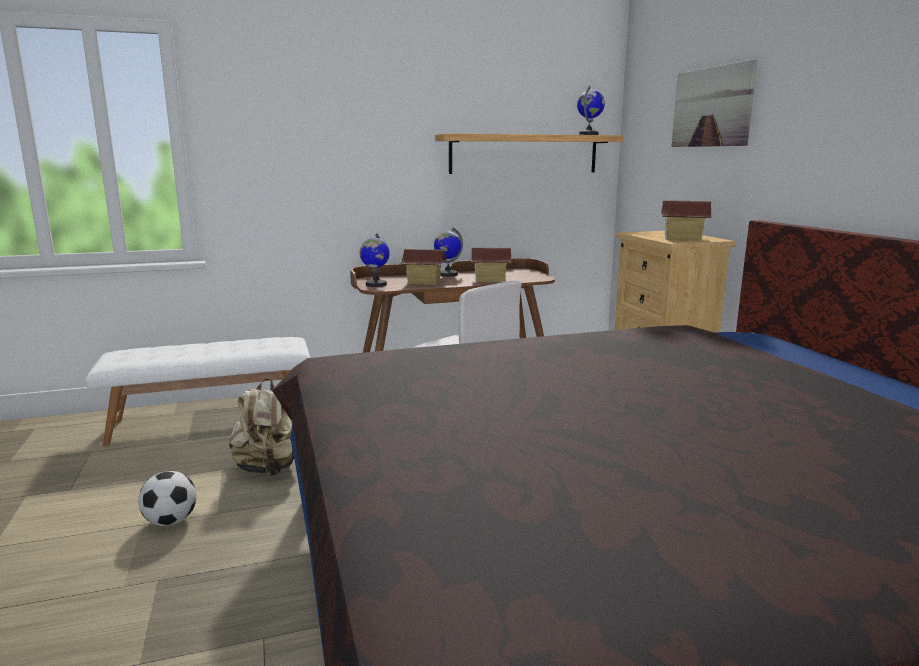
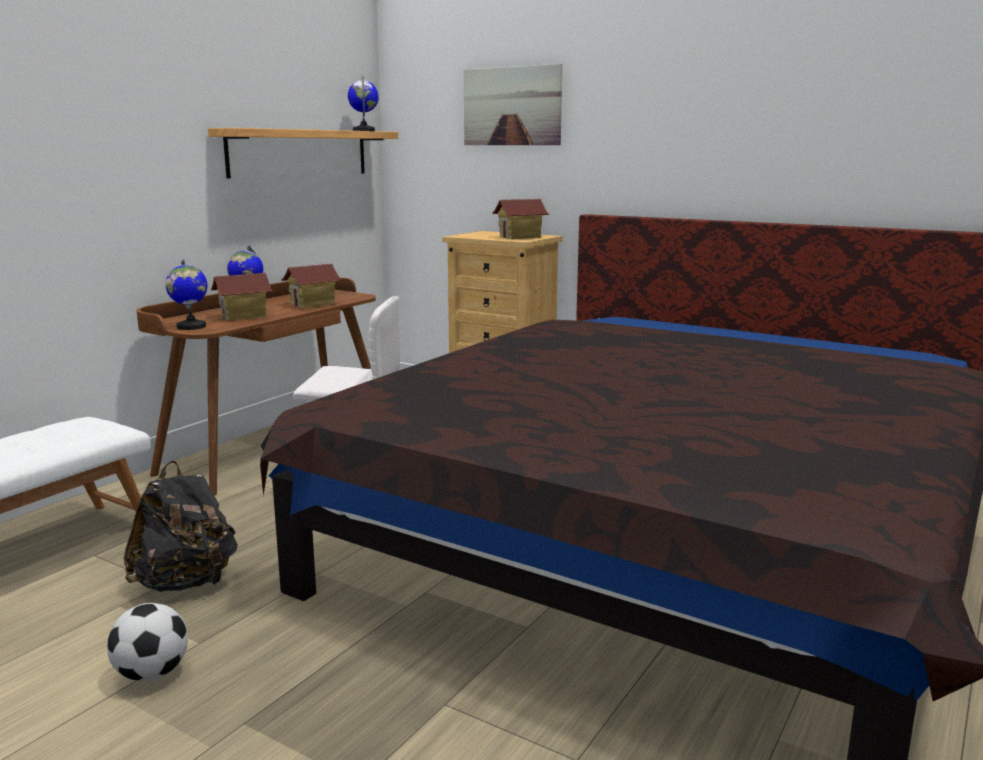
camera: 40 degrees left, 0 degrees up
beige backpack [229,378,294,476] -> black backpack [123,461,238,592]

